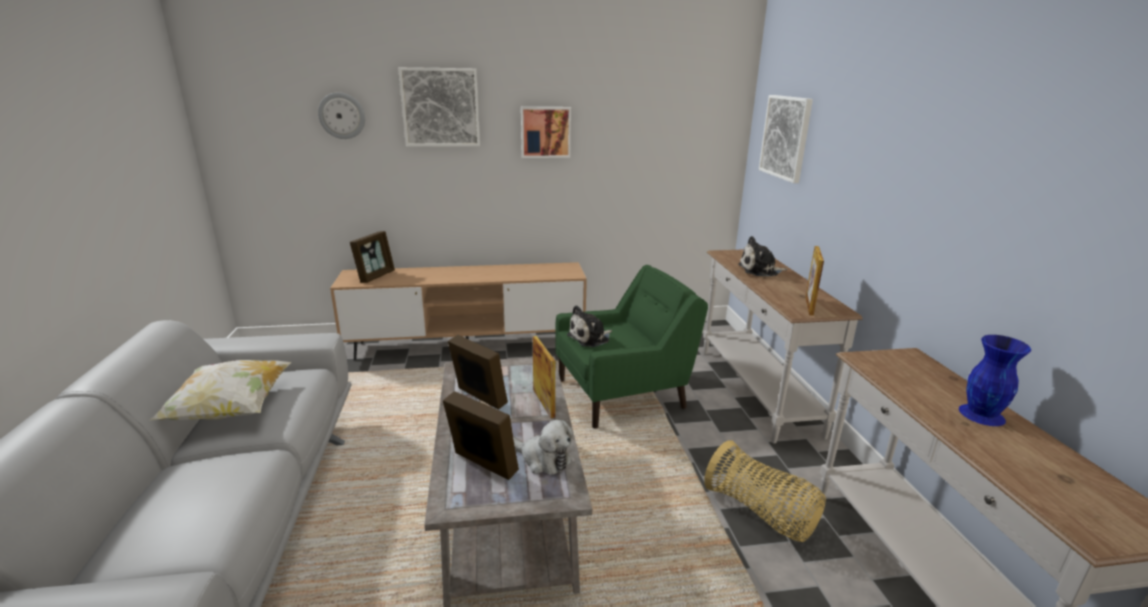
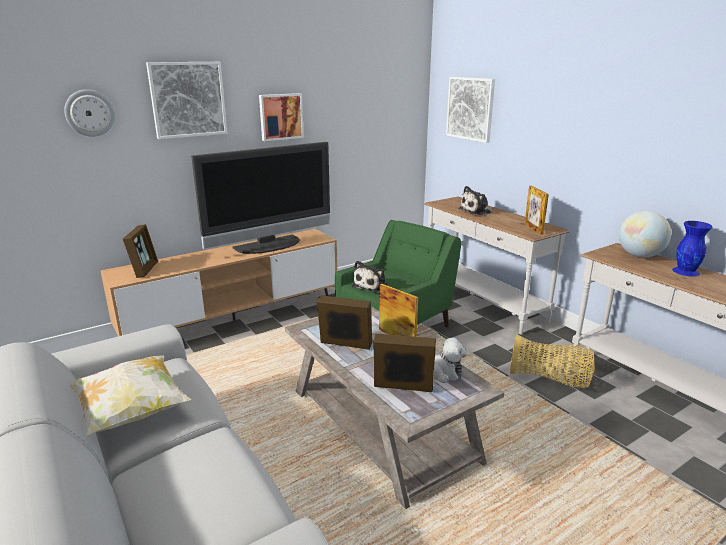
camera: 25 degrees left, 0 degrees up
none -> television [191,142,330,254]
none -> globe [619,211,671,257]

